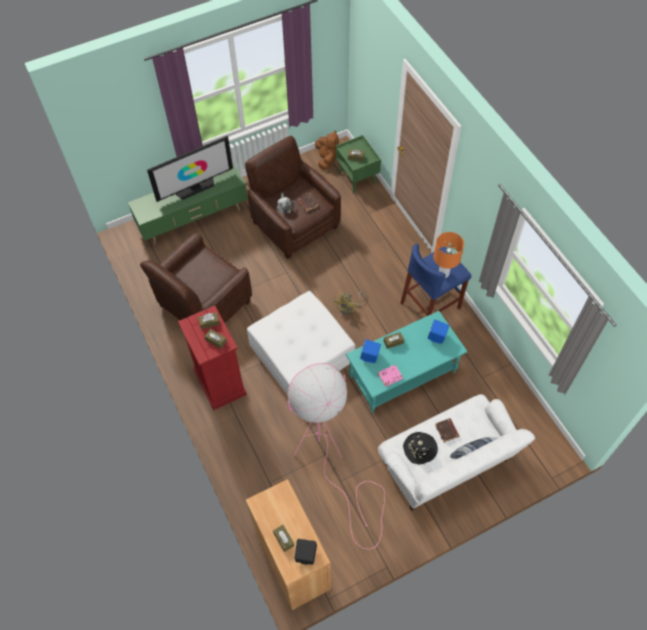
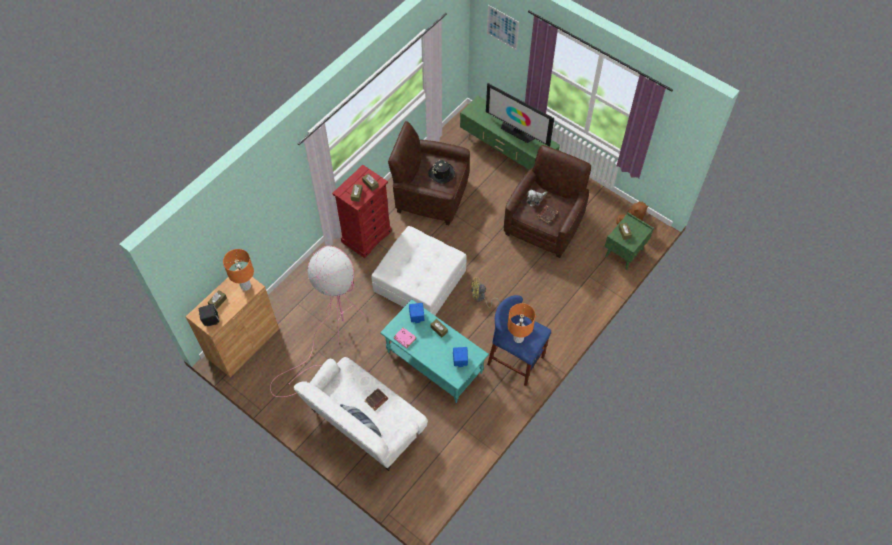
camera: 65 degrees right, 0 degrees up
black hat [403,432,438,464] -> black hat moved to [428,160,455,184]
none -> orange table lamp [223,249,254,291]
none -> picture [487,5,519,50]

